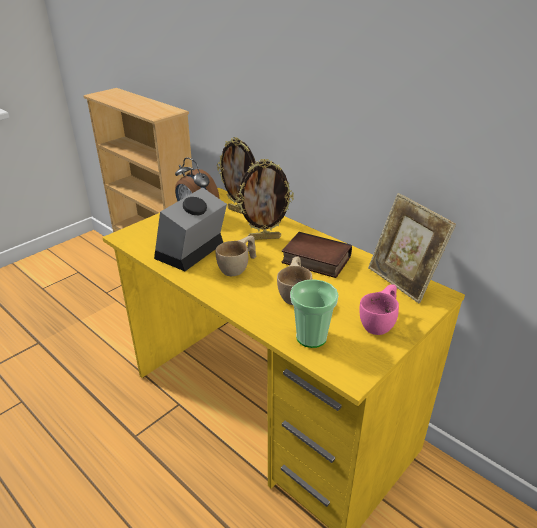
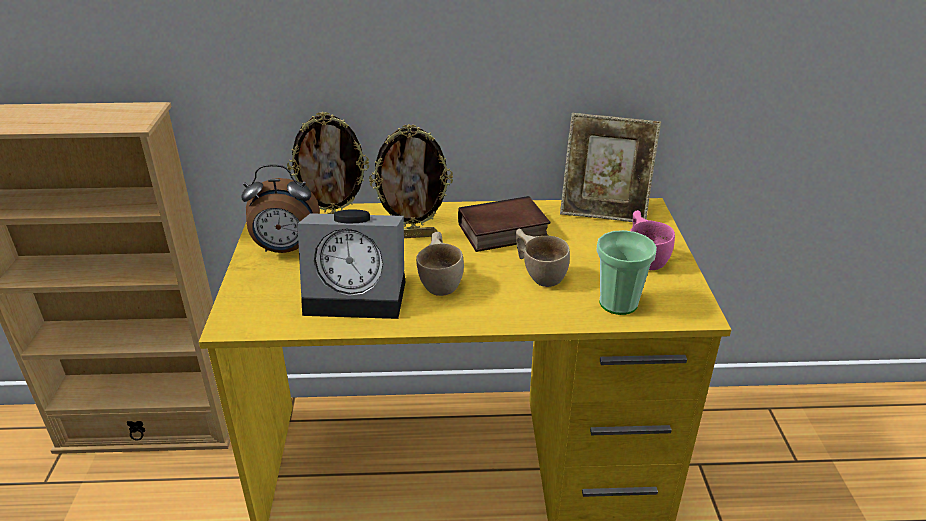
camera: 45 degrees left, 0 degrees up
alarm clock [154,187,227,271] -> alarm clock turned 75 degrees counterclockwise [298,209,406,319]
picture frame [235,158,294,240] -> picture frame turned 45 degrees clockwise [369,124,453,238]

